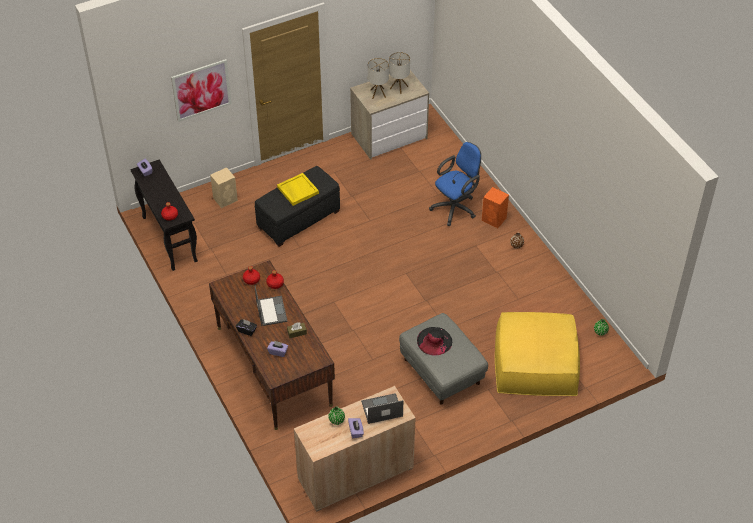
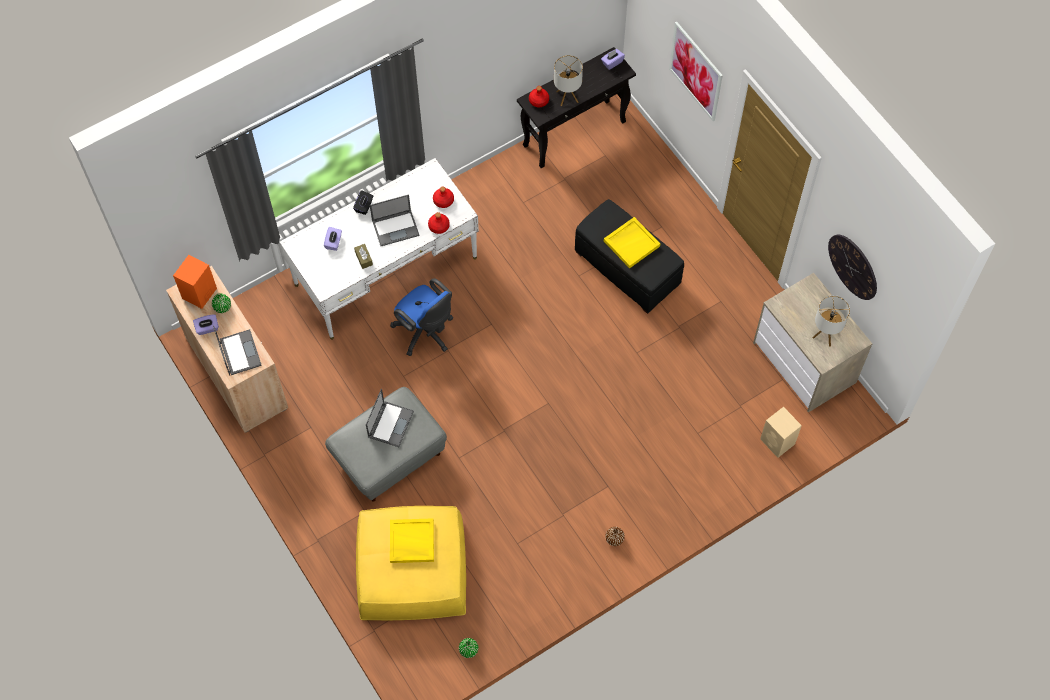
camera: 85 degrees right, 15 degrees up
brown desk [209,260,335,430] -> white desk [280,158,479,340]
beige speaker [210,167,238,208] -> beige speaker moved to [760,407,802,458]
table lamp [368,58,389,99] -> table lamp moved to [554,55,583,106]
black hat [417,327,452,356] -> laptop [366,389,414,447]
blue office chair [429,142,481,226] -> blue office chair moved to [390,278,454,356]
orange speaker [482,187,509,228] -> orange speaker moved to [173,255,217,309]
none -> yellow tray [390,518,434,563]
none -> wall clock [828,234,877,300]

